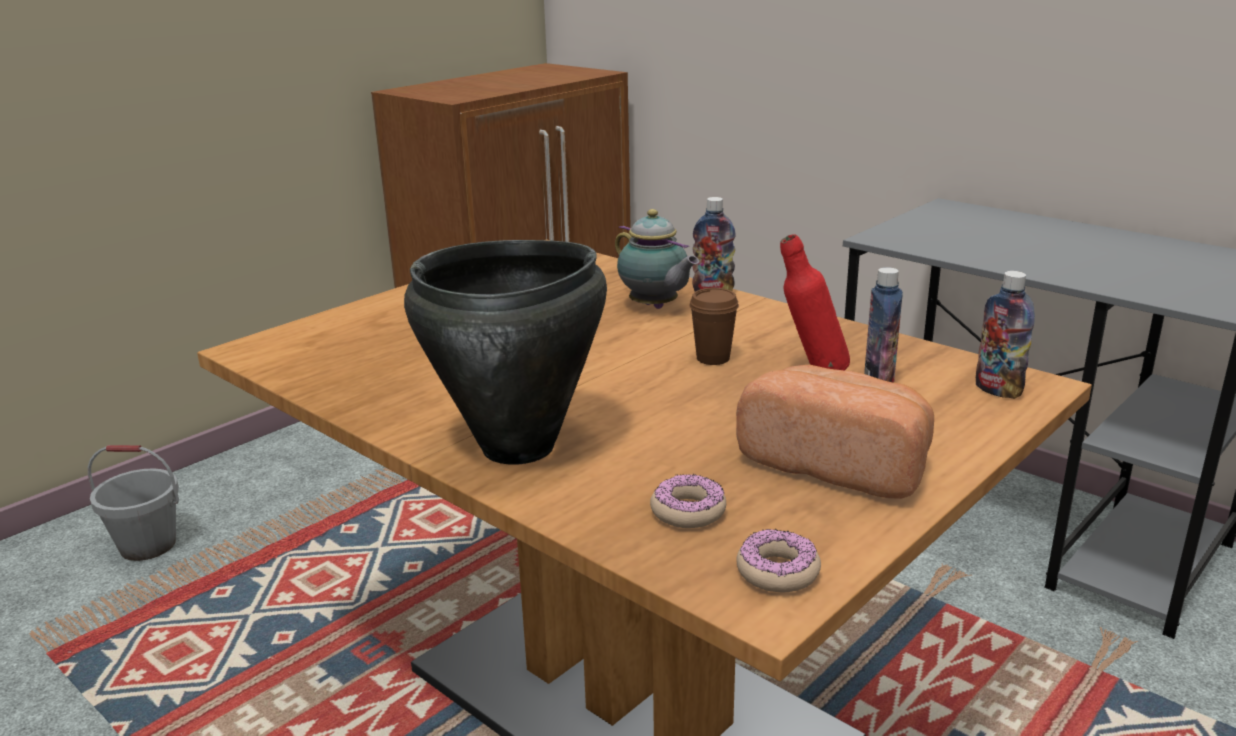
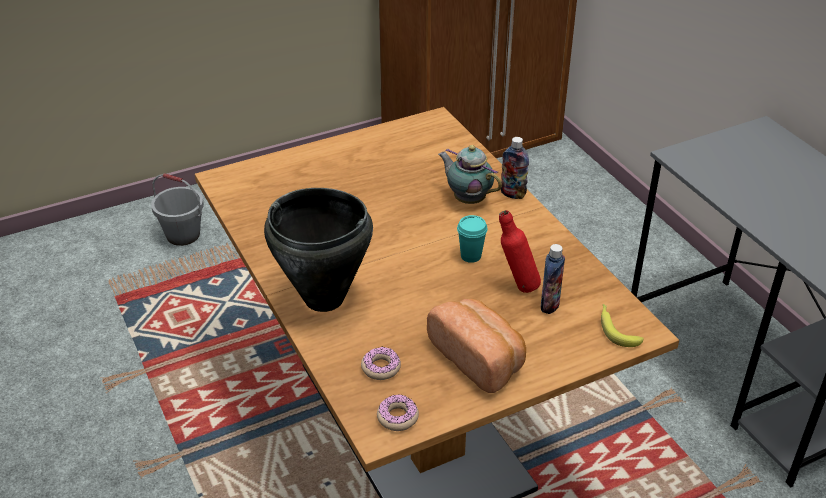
camera: 20 degrees right, 15 degrees up
teapot [615,209,699,309] -> teapot turned 150 degrees clockwise [438,145,502,204]
brown cup [689,288,739,365] -> turquoise cup [457,215,488,263]
bottle [976,271,1035,399] -> banana [601,304,644,347]

